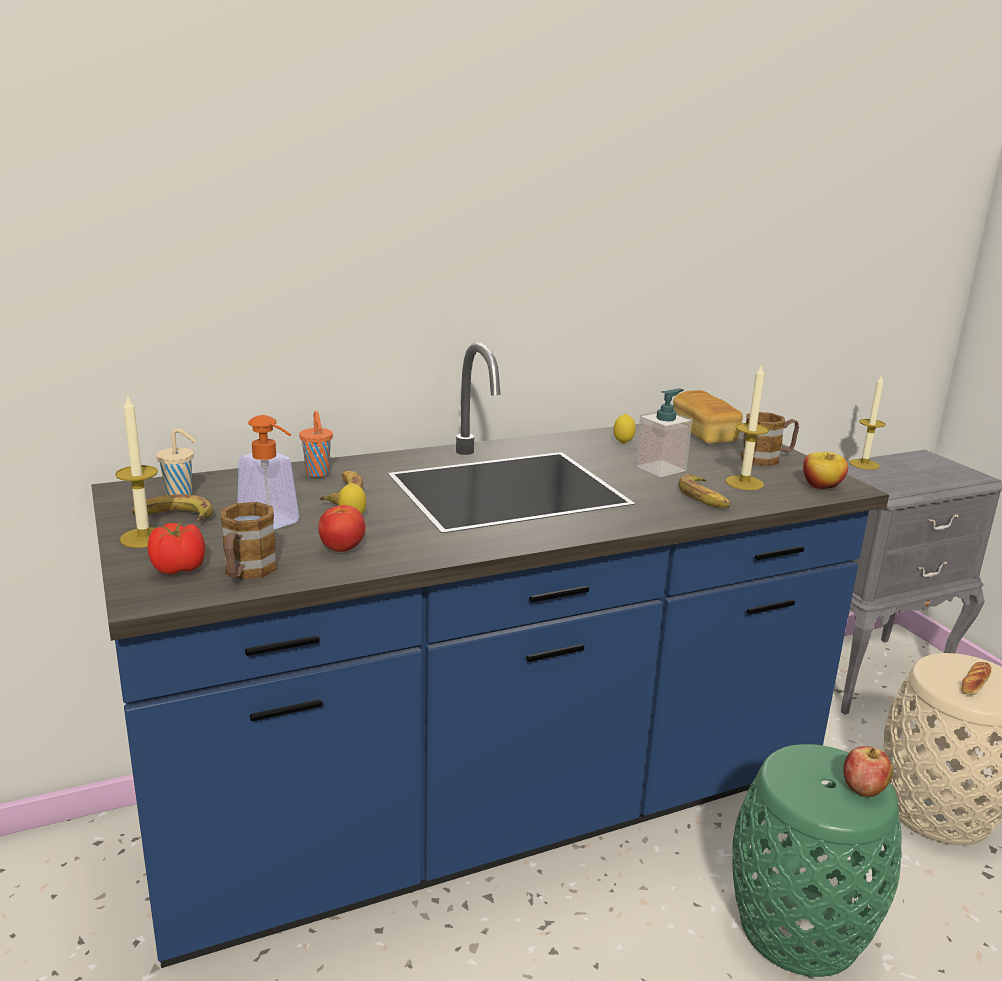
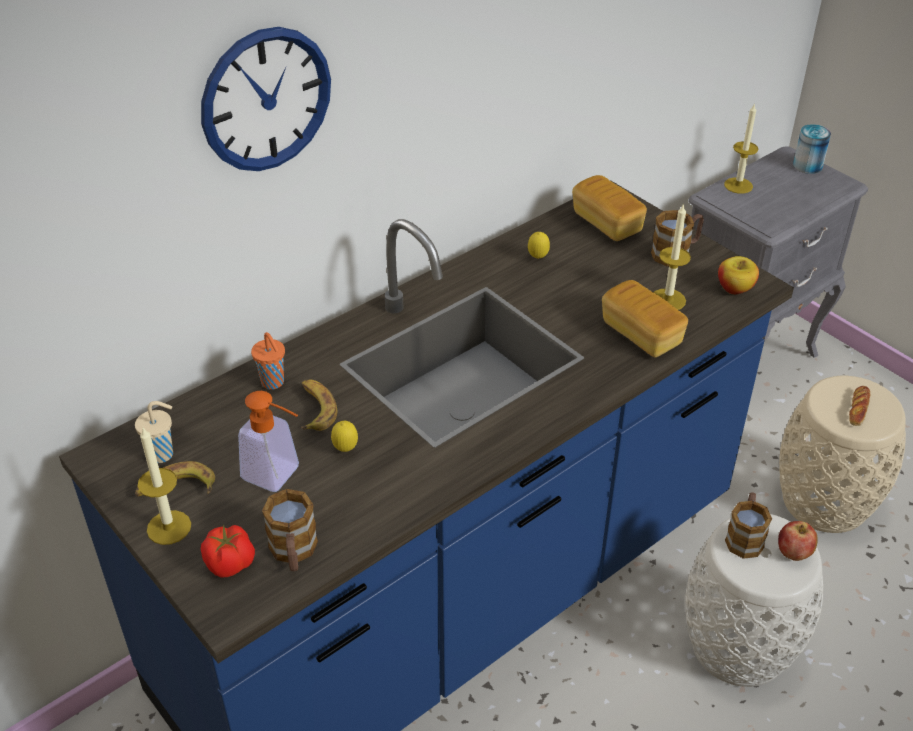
camera: 15 degrees left, 20 degrees up
tomato [318,505,365,552] -> none
soap dispenser [635,388,692,477] -> none
banana [678,474,731,508] -> bread [602,280,688,357]
green stool [732,744,902,977] -> white stool [685,514,823,687]
none -> wall clock [201,27,331,171]
none -> mug [725,492,772,559]
none -> can [793,124,831,174]

